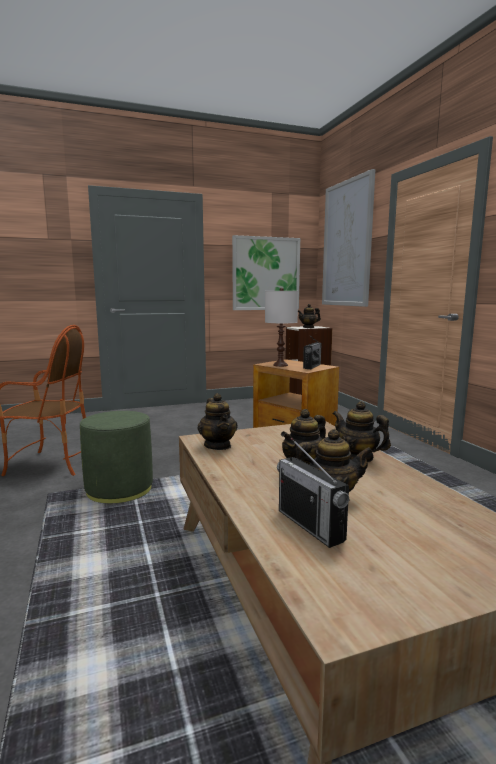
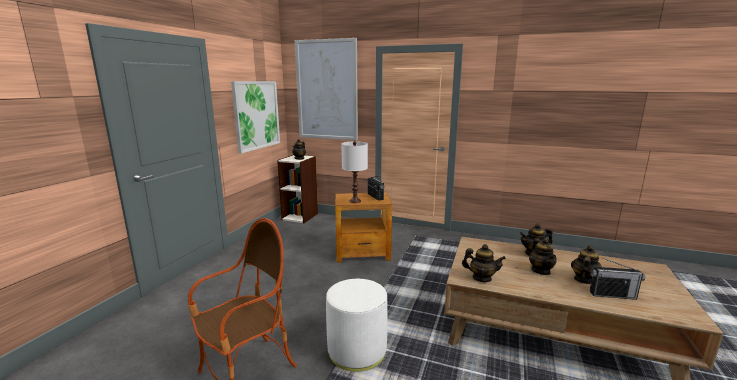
camera: 50 degrees left, 5 degrees up
green ottoman [80,411,153,503] -> white ottoman [326,279,388,372]

